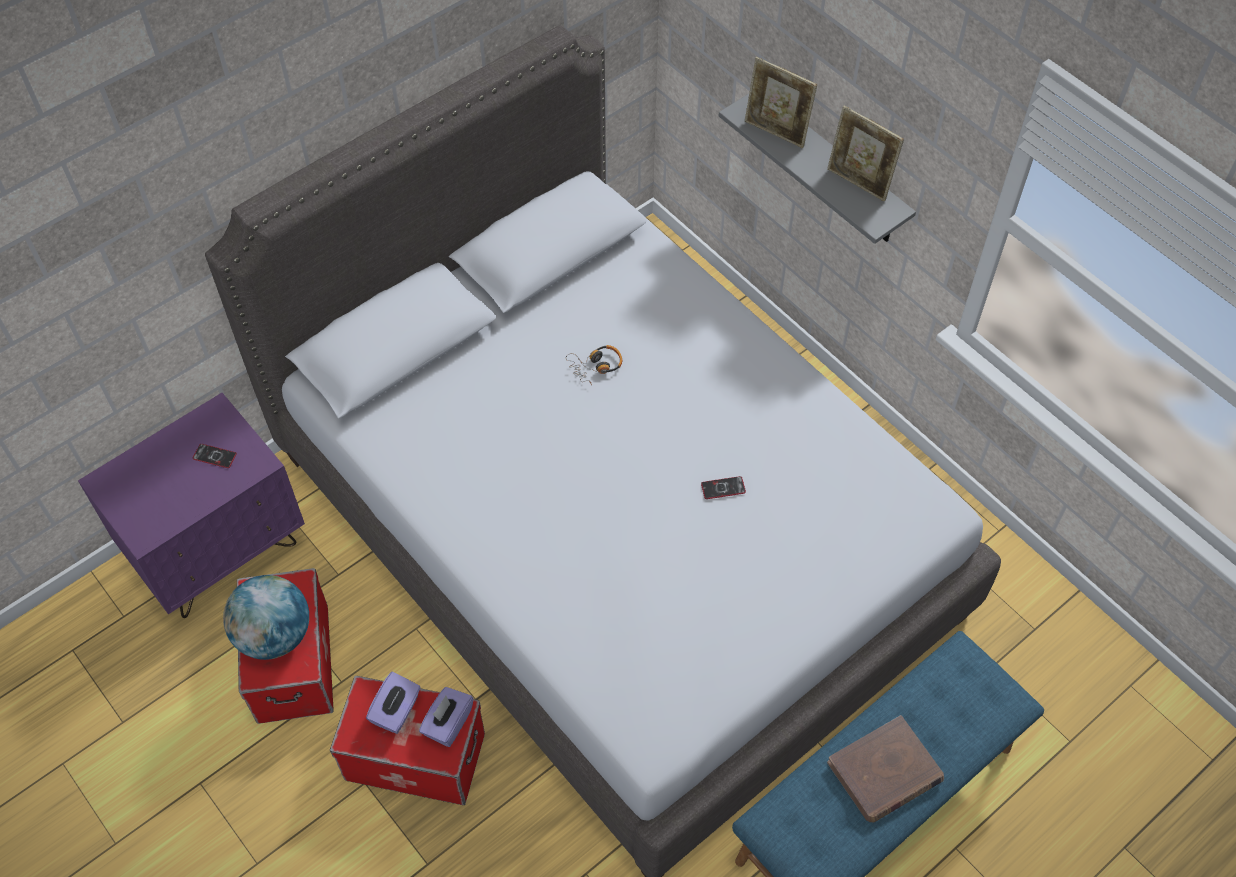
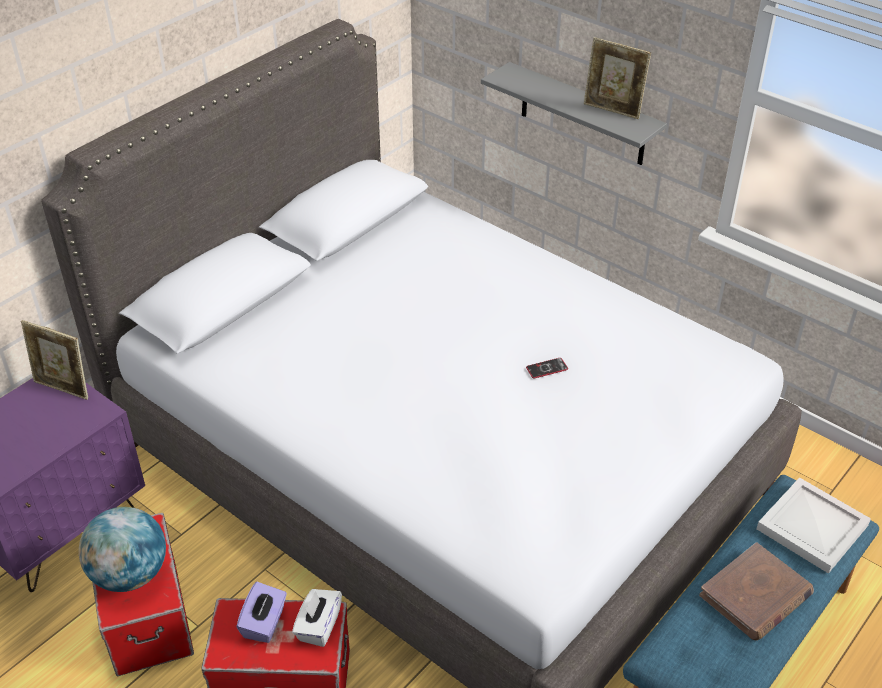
camera: 10 degrees left, 15 degrees down
phone [193,444,237,468] -> none
purple tissue box [419,687,474,747] -> white tissue box [292,589,342,647]
headphones [566,345,622,385] -> none
picture frame [745,57,818,148] -> picture frame moved to [21,320,88,400]
none -> white tray [756,477,871,574]

